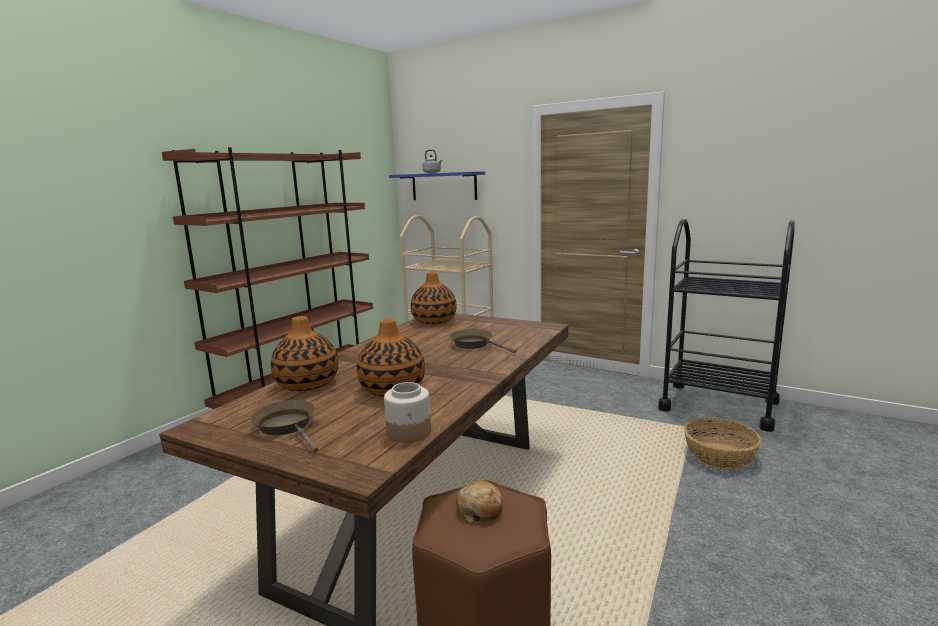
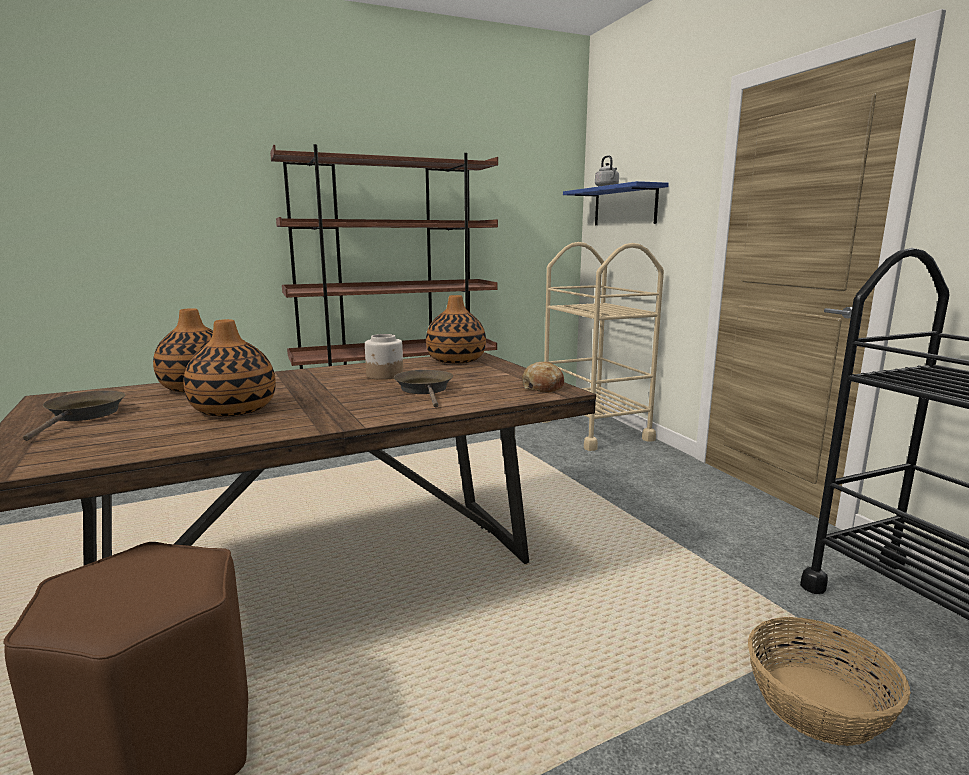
camera: 35 degrees right, 0 degrees up
jar [384,382,431,443] -> jar moved to [365,334,403,380]
bread [456,480,502,522] -> bread moved to [522,362,564,392]

